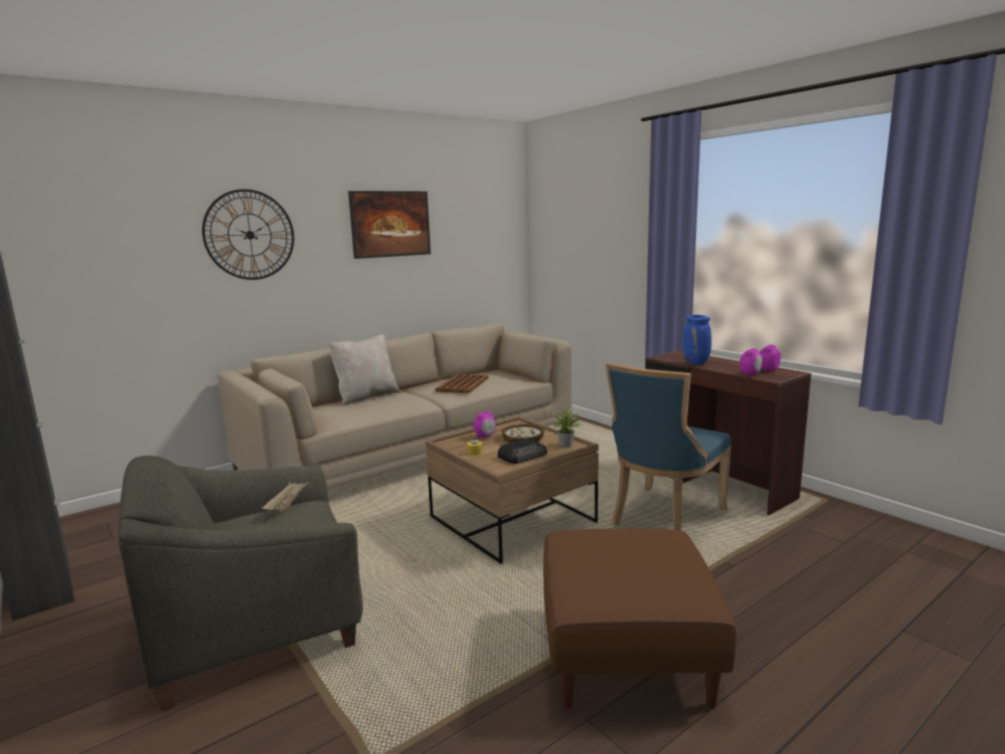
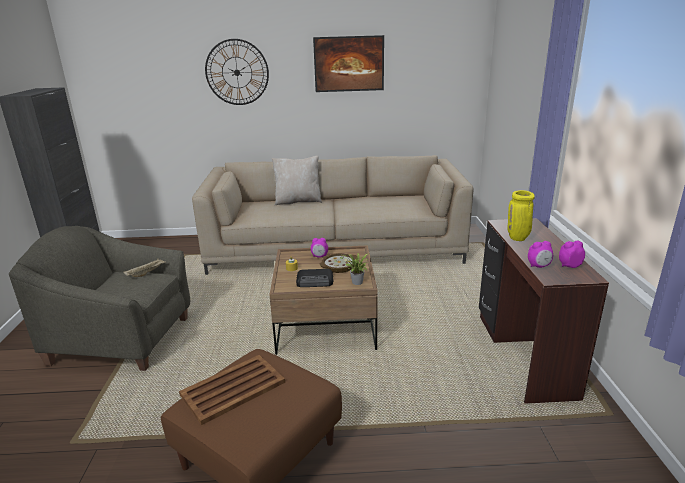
camera: 35 degrees right, 10 degrees up
brown tray [436,374,489,393] -> brown tray moved to [179,355,285,425]
blue chair [606,363,731,530] -> none
blue vase [683,315,711,365] -> yellow vase [507,190,535,241]

